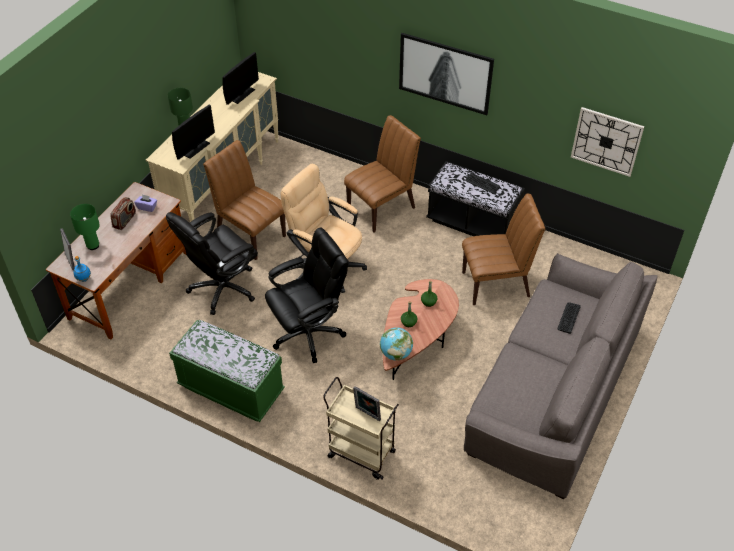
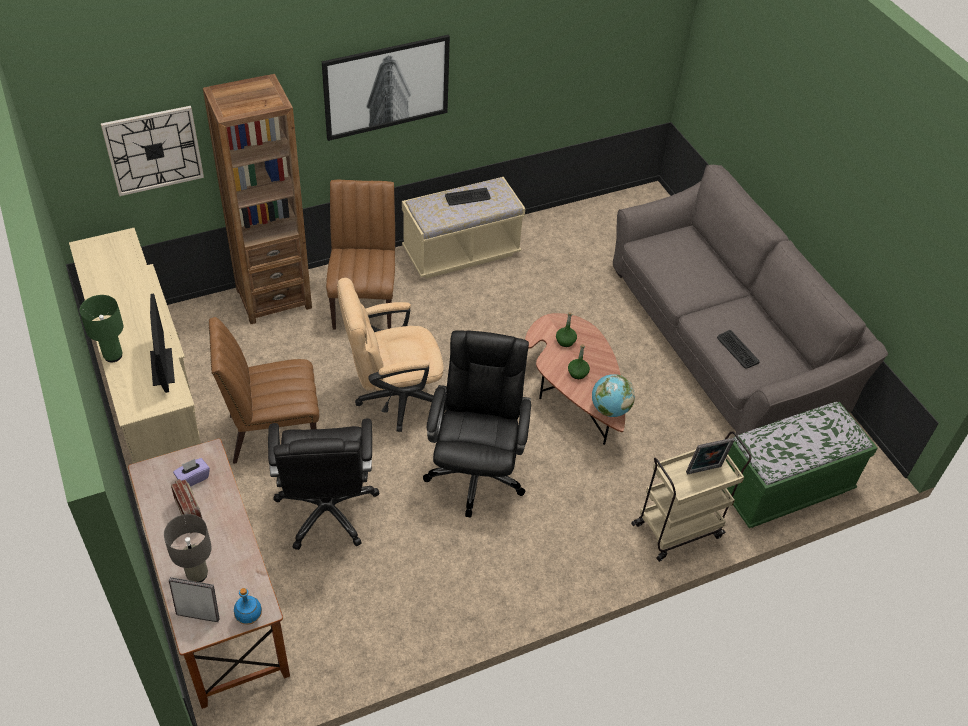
camera: 55 degrees left, 0 degrees up
green table lamp [70,204,100,250] -> grey table lamp [164,514,212,582]
green bench [169,320,285,422] -> green bench moved to [722,402,877,528]
monitor [222,52,259,105] -> none
black bench [426,161,525,236] -> beige bench [402,177,525,279]
brown chair [462,193,546,305] -> none
keyboard [558,302,581,334] -> keyboard moved to [717,330,760,369]
wall clock [571,107,644,177] -> wall clock moved to [101,106,204,196]
none -> brown bookcase [203,74,312,324]

